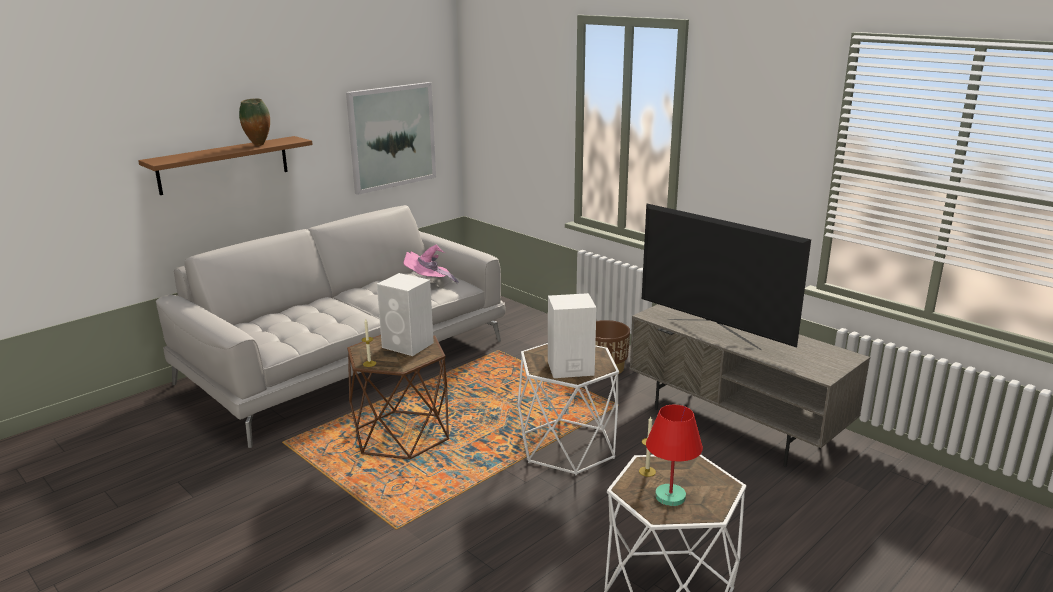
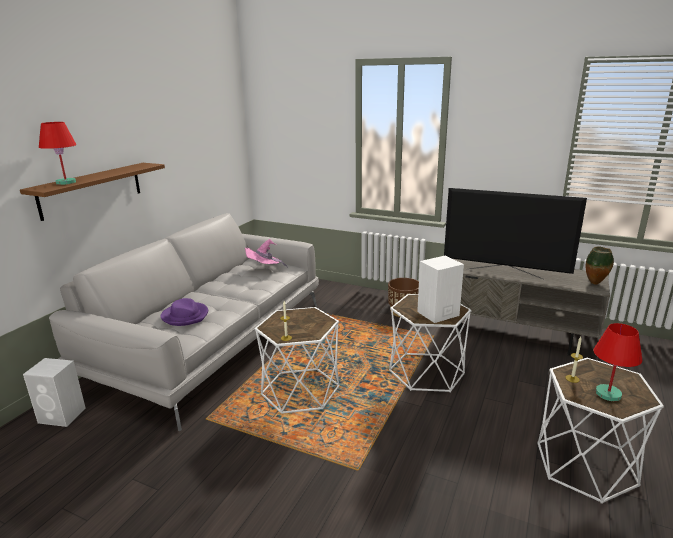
camera: 20 degrees left, 0 degrees up
vase [239,98,270,146] -> vase moved to [585,246,614,285]
picture [346,82,436,195] -> none
brown side table [347,335,449,460] -> white side table [255,307,340,414]
white speaker [377,273,434,356] -> white speaker moved to [23,358,86,427]
none -> red table lamp [39,122,77,185]
none -> purple hat [160,298,208,326]

